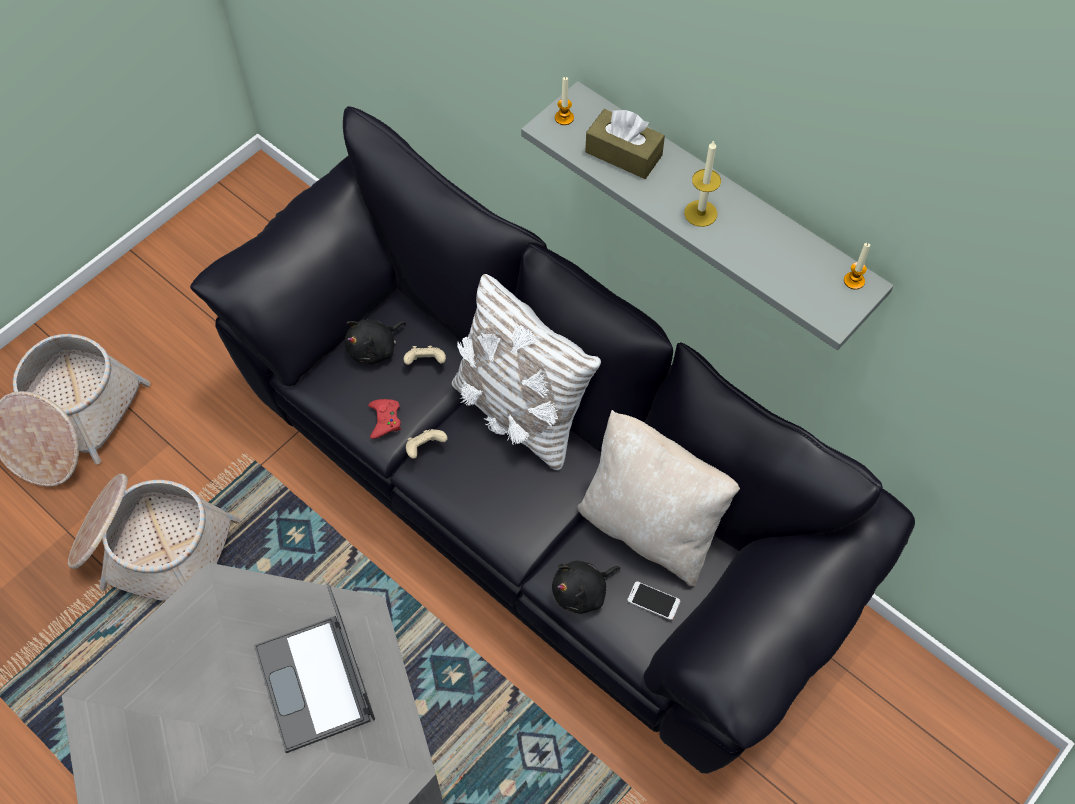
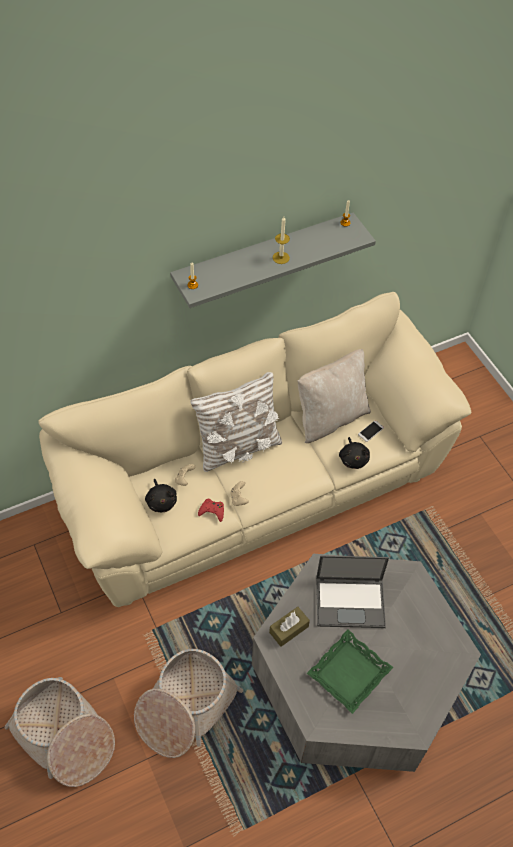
camera: 70 degrees left, 5 degrees down
black sofa [190,106,915,773] -> beige sofa [38,292,471,607]
brown tissue box [585,109,665,179] -> brown tissue box moved to [269,607,310,647]
none -> green tray [307,629,393,714]

